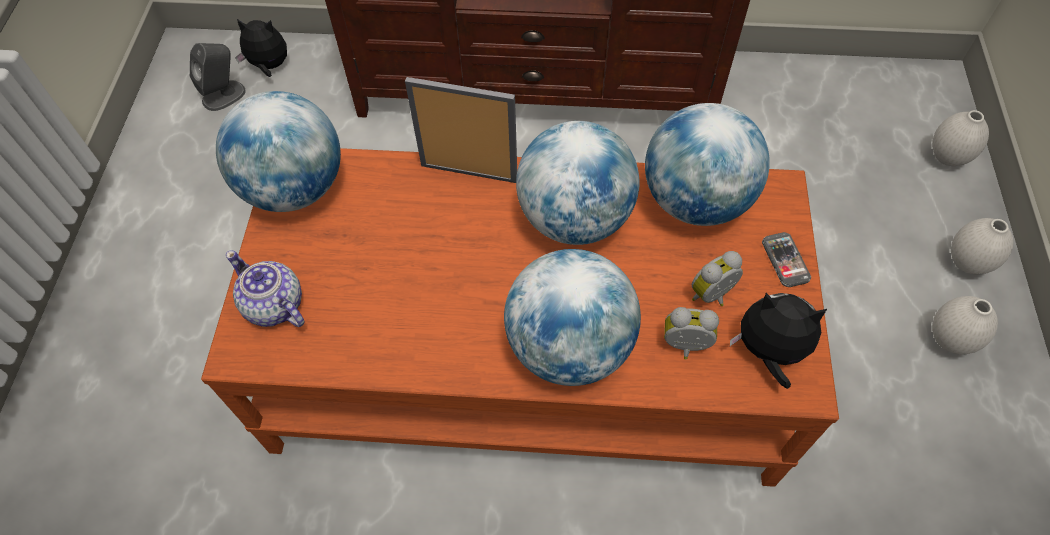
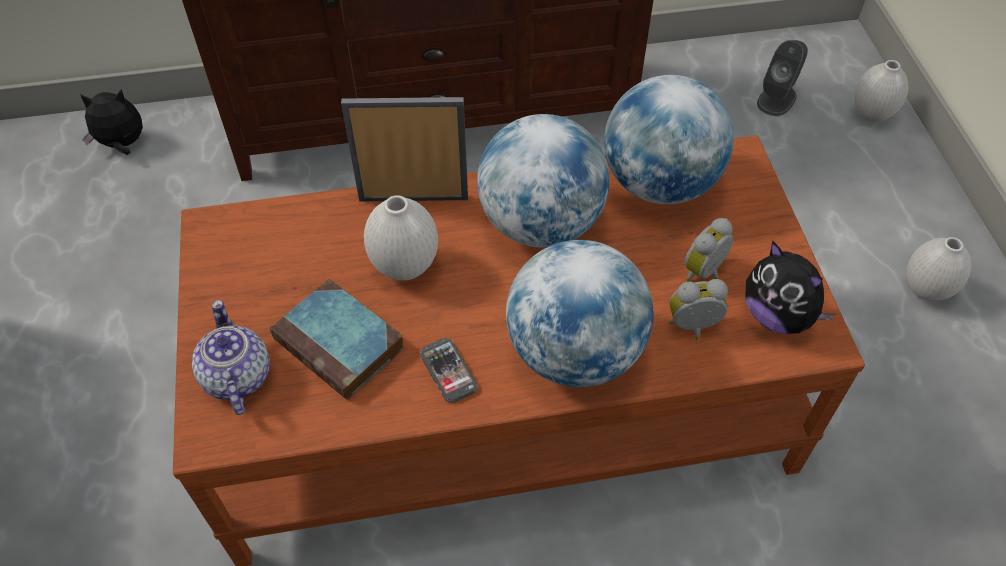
camera: 15 degrees left, 5 degrees down
grey speaker [190,43,246,111] -> grey speaker moved to [757,40,808,116]
globe [216,91,341,212] -> none
teapot [226,250,304,327] -> teapot turned 45 degrees clockwise [192,300,270,415]
plush toy [730,293,827,389] -> plush toy turned 135 degrees counterclockwise [745,241,835,334]
phone [762,232,811,287] -> phone moved to [420,338,478,403]
white vase [951,218,1013,275] -> white vase moved to [364,195,438,281]
none -> book [270,279,404,400]

